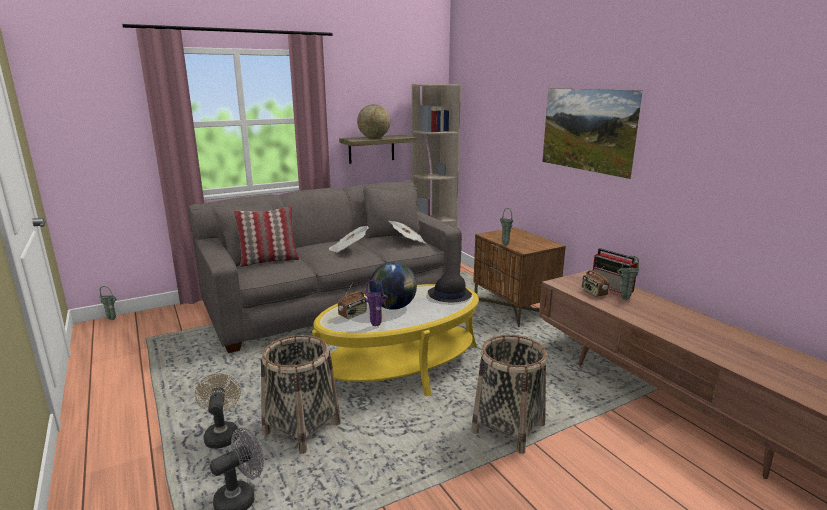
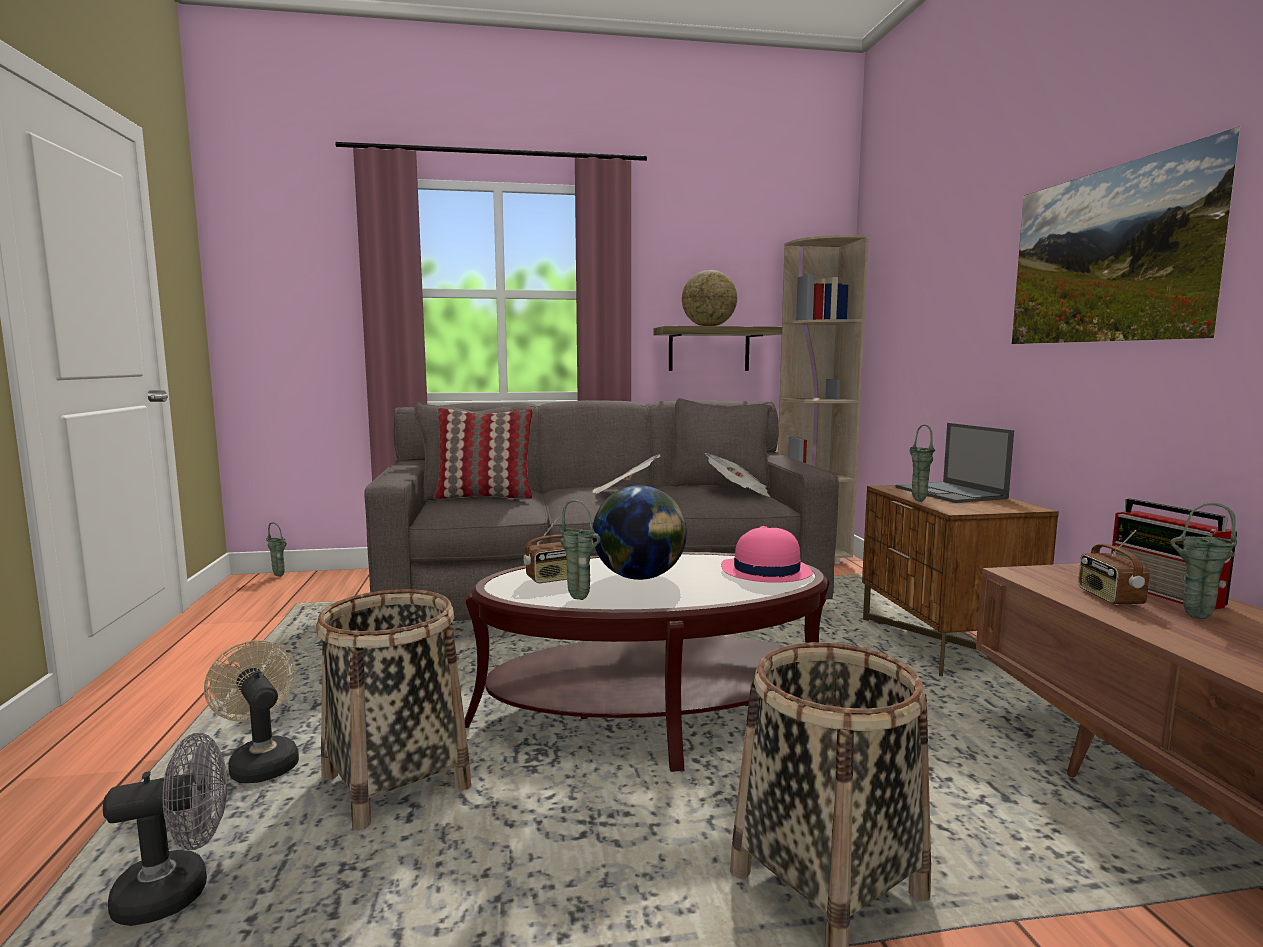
camera: 20 degrees right, 10 degrees down
beige fan [195,373,241,449] -> beige fan turned 45 degrees counterclockwise [204,640,299,783]
yellow coffee table [312,284,479,396] -> brown coffee table [464,552,829,772]
purple vase [365,280,388,326] -> green vase [559,500,601,600]
black hat [428,273,472,302] -> pink hat [721,526,813,583]
none -> laptop [895,423,1014,503]

